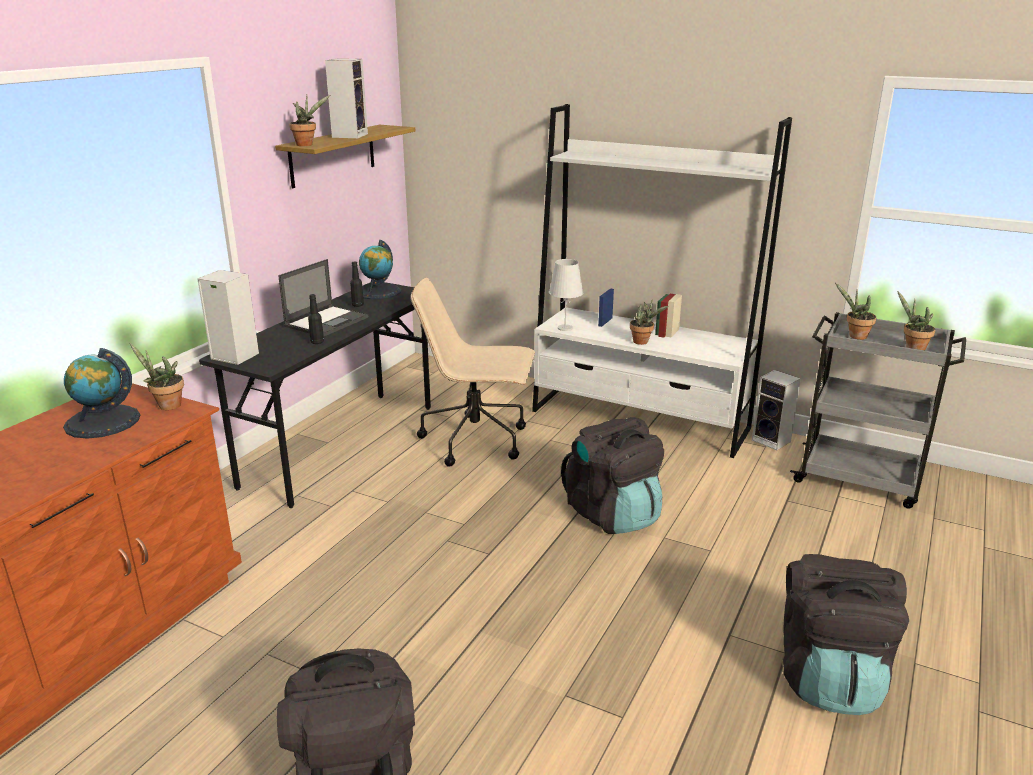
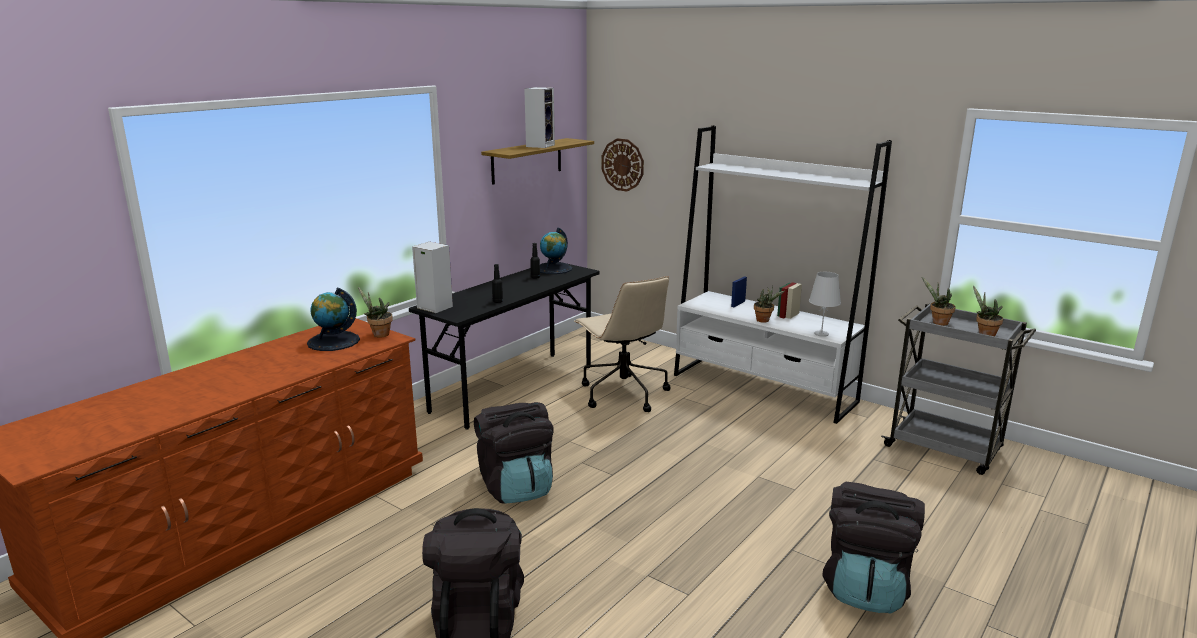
camera: 10 degrees right, 5 degrees down
laptop [278,259,368,336] -> none
potted plant [289,95,330,146] -> none
beige office chair [411,278,535,467] -> beige office chair turned 135 degrees counterclockwise [574,276,671,412]
white table lamp [549,259,583,331] -> white table lamp moved to [809,272,841,337]
black backpack [561,417,664,534] -> black backpack moved to [474,402,554,504]
speaker [752,370,801,450] -> none
none -> wall clock [602,138,644,192]

